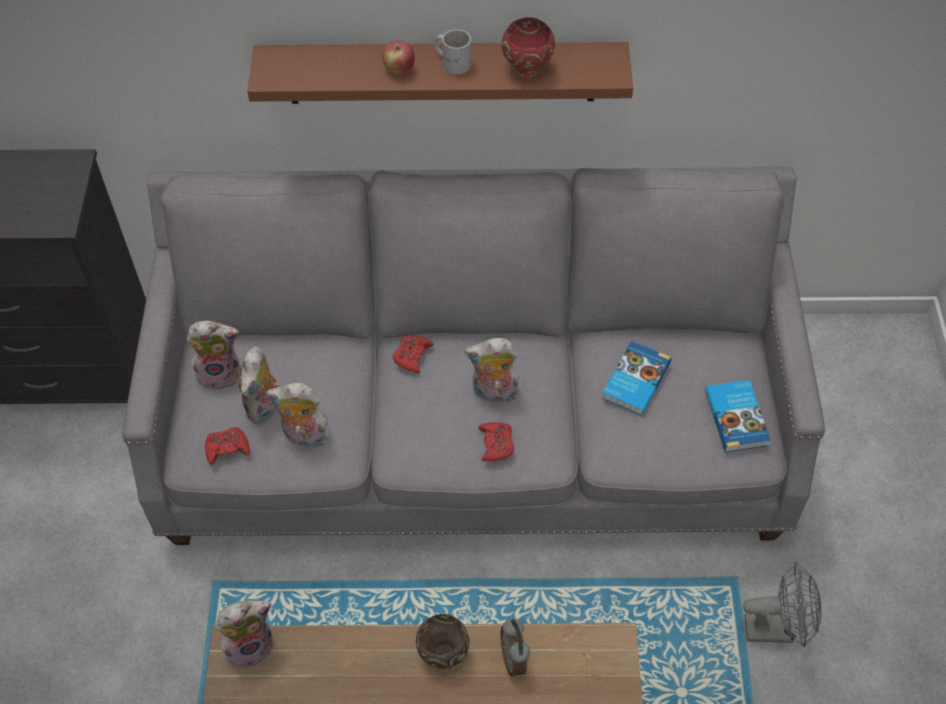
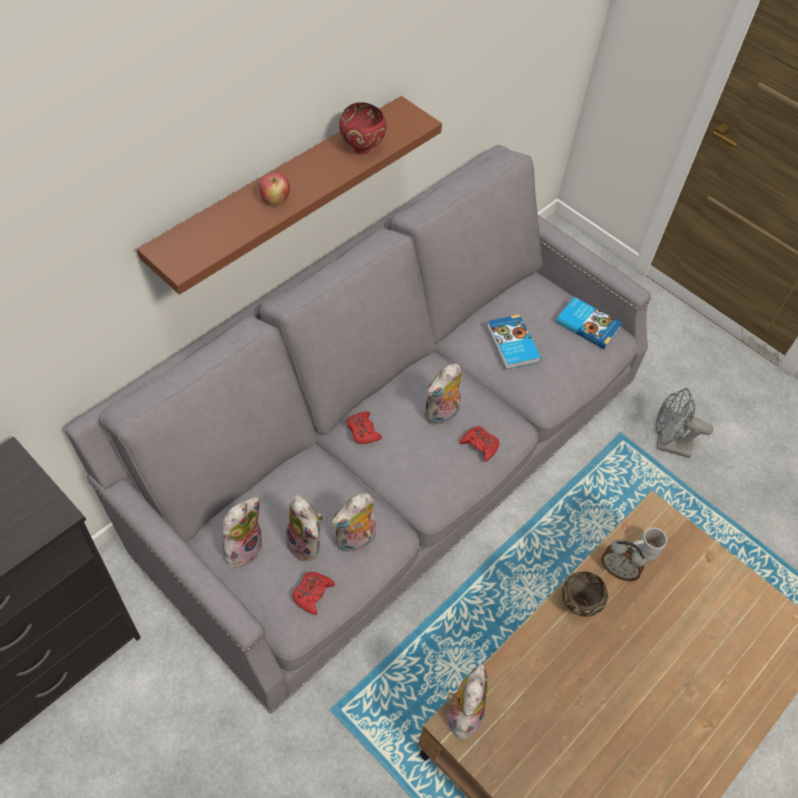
camera: 50 degrees left, 0 degrees up
white mug [435,29,471,74] -> white mug moved to [630,528,667,560]
grey fan [743,562,822,647] -> grey fan turned 120 degrees counterclockwise [655,388,713,458]

